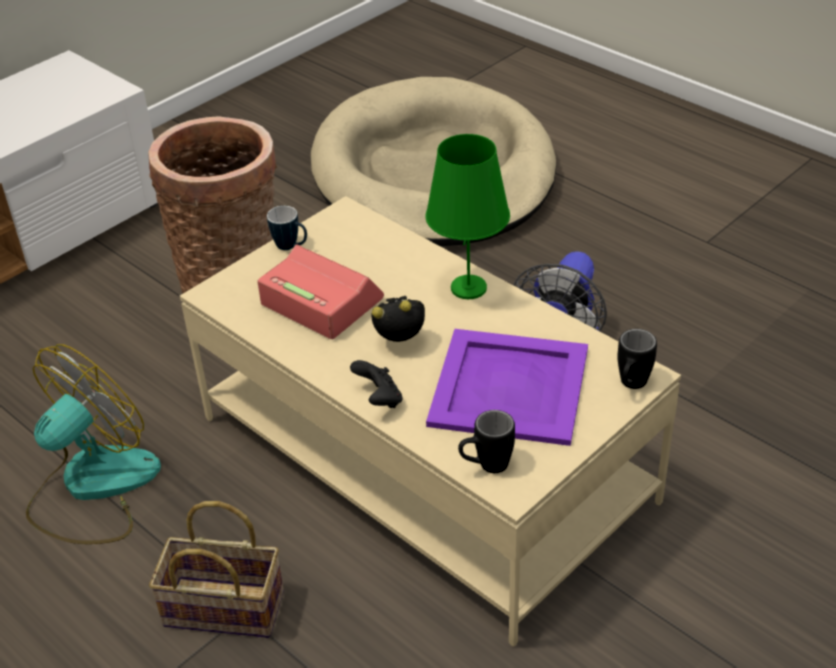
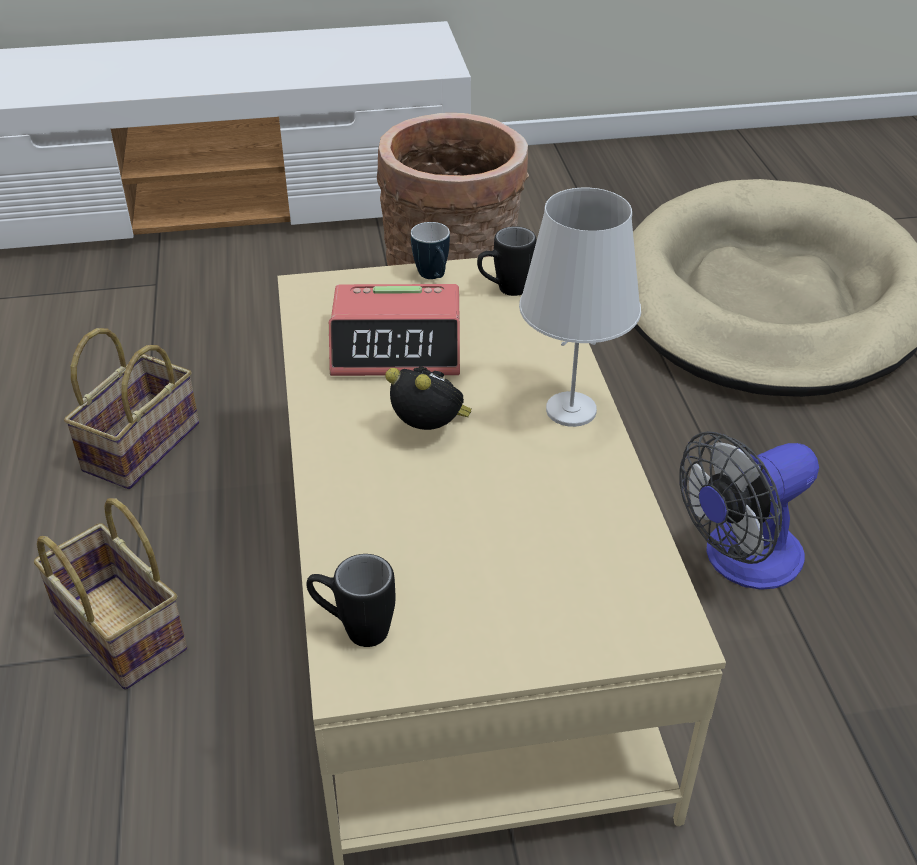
camera: 35 degrees right, 0 degrees up
fan [26,344,161,544] -> basket [64,328,199,489]
alarm clock [257,244,384,339] -> alarm clock turned 105 degrees clockwise [329,284,460,376]
black game controller [350,360,403,408] -> none
green table lamp [426,134,510,299] -> white table lamp [519,188,641,427]
purple tray [426,329,588,446] -> none
black mug [617,329,657,389] -> black mug moved to [477,227,536,296]

